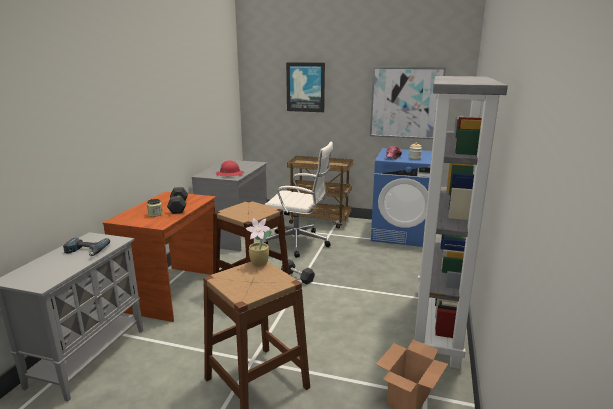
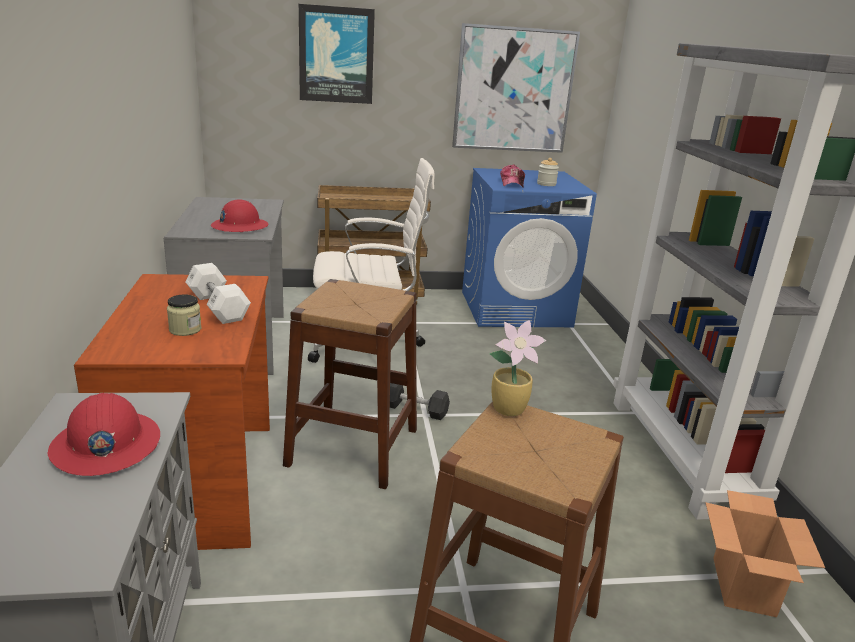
camera: 25 degrees left, 5 degrees up
power drill [63,238,110,256] -> red hard hat [48,393,160,476]
black dumbbell [167,187,188,214] -> white dumbbell [185,263,251,324]

